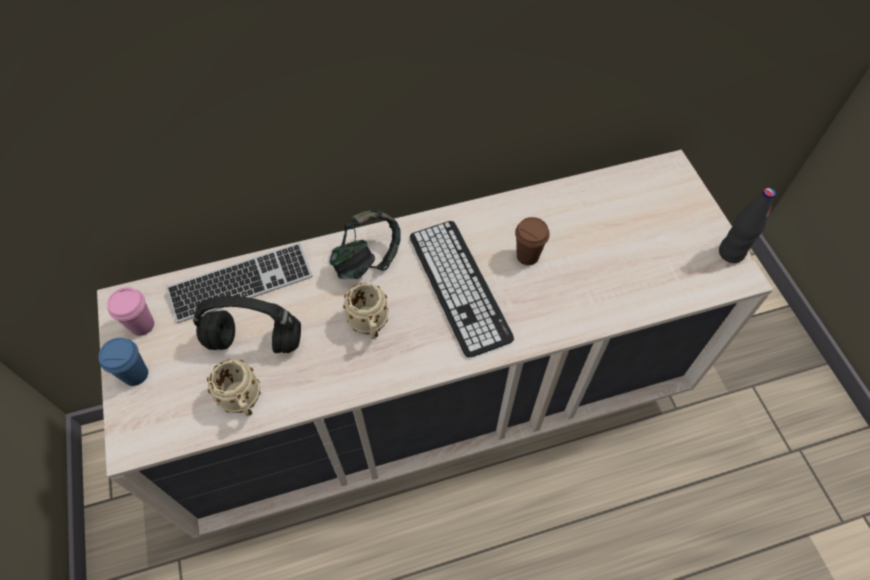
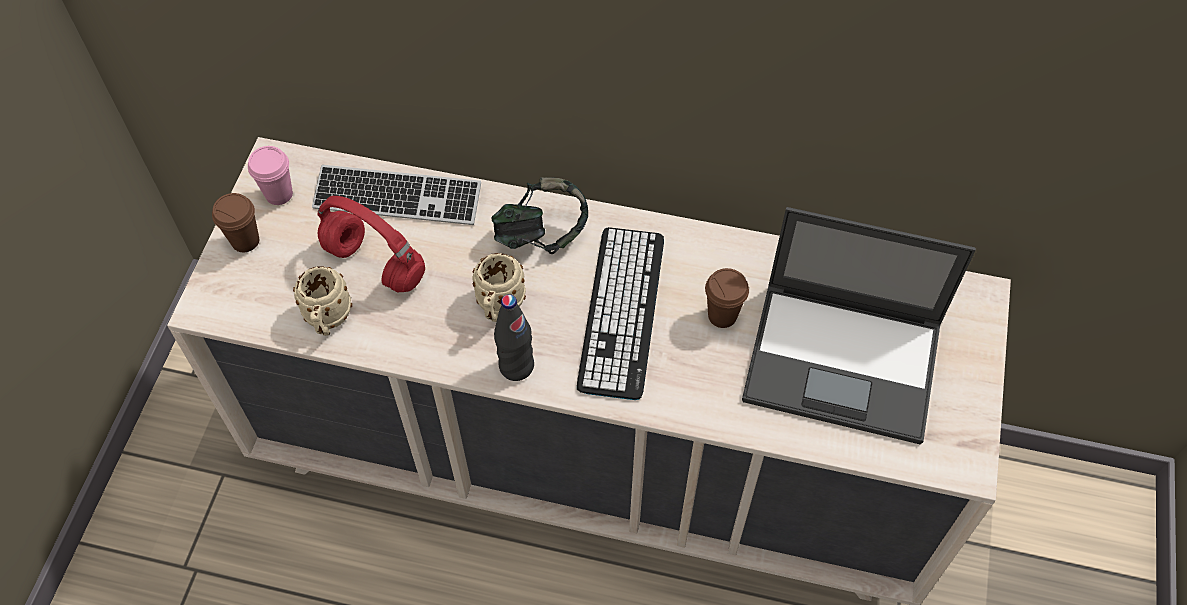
camera: 30 degrees right, 0 degrees up
blue cup [99,338,148,386] -> brown cup [212,193,259,252]
black headphones [193,296,301,353] -> red headphones [318,196,425,292]
black bottle [719,188,776,263] -> black bottle moved to [494,294,534,381]
none -> laptop [742,207,976,444]

